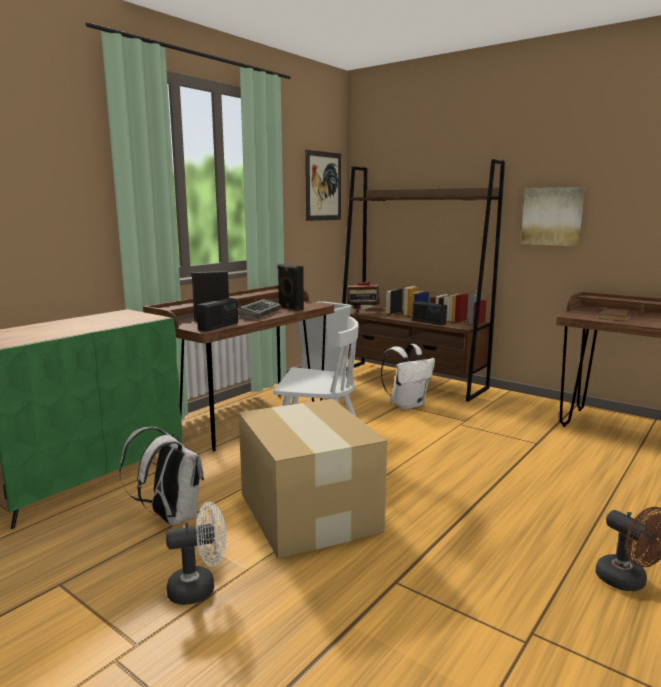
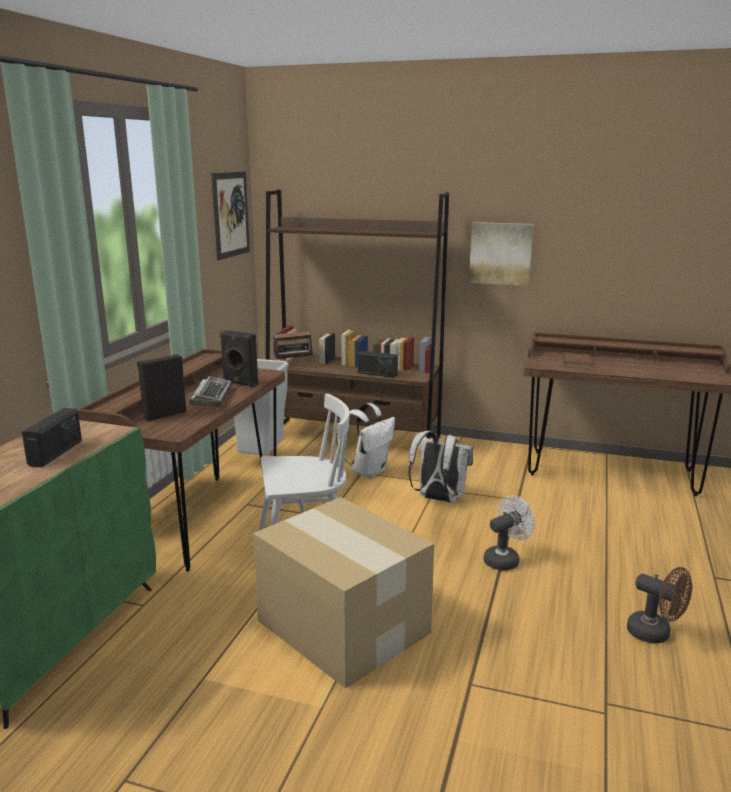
camera: 20 degrees left, 5 degrees up
white backpack [119,427,204,526] -> white backpack moved to [409,431,473,503]
white fan [166,502,226,605] -> white fan moved to [484,495,535,571]
radio [196,298,238,332] -> radio moved to [22,408,82,467]

